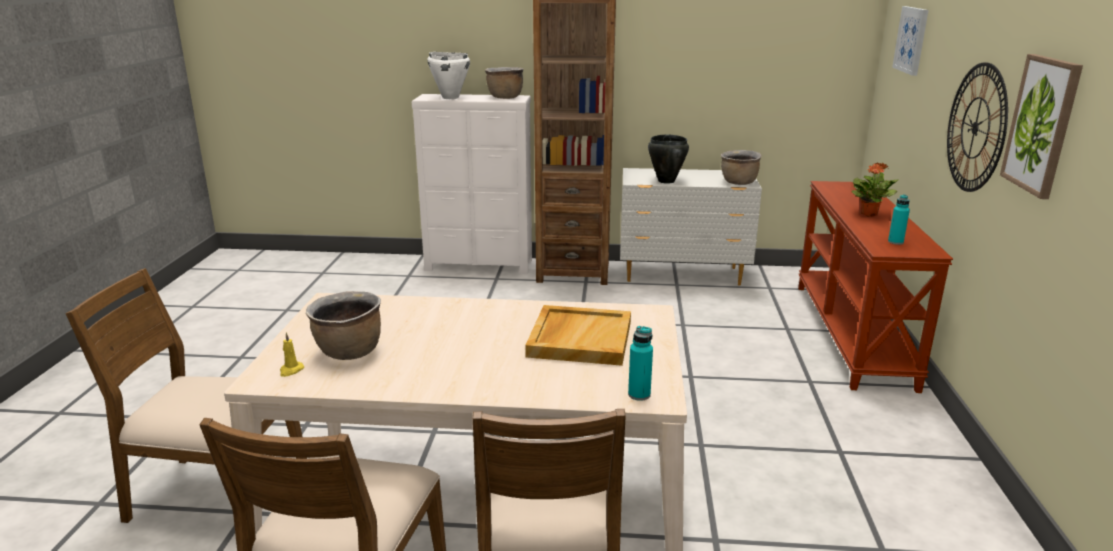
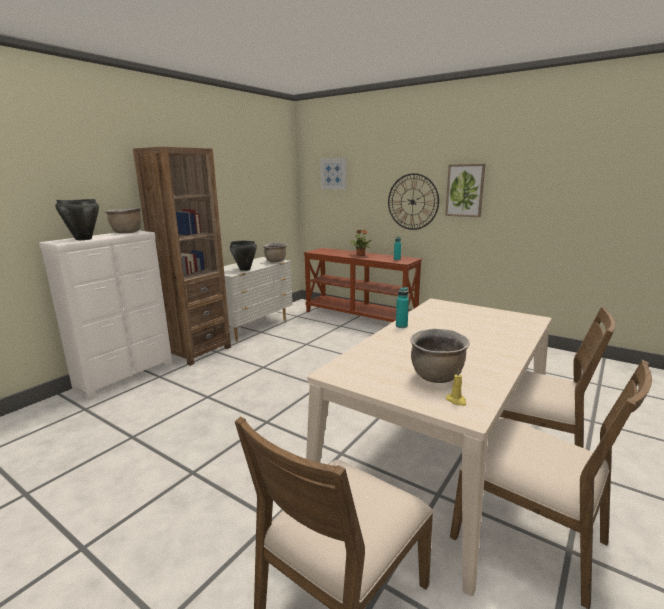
camera: 60 degrees left, 5 degrees down
white cooking pot [427,52,470,99] -> black cooking pot [55,199,99,240]
beige tray [525,305,631,366] -> none
turquoise bottle [628,326,653,401] -> turquoise bottle moved to [396,287,409,328]

